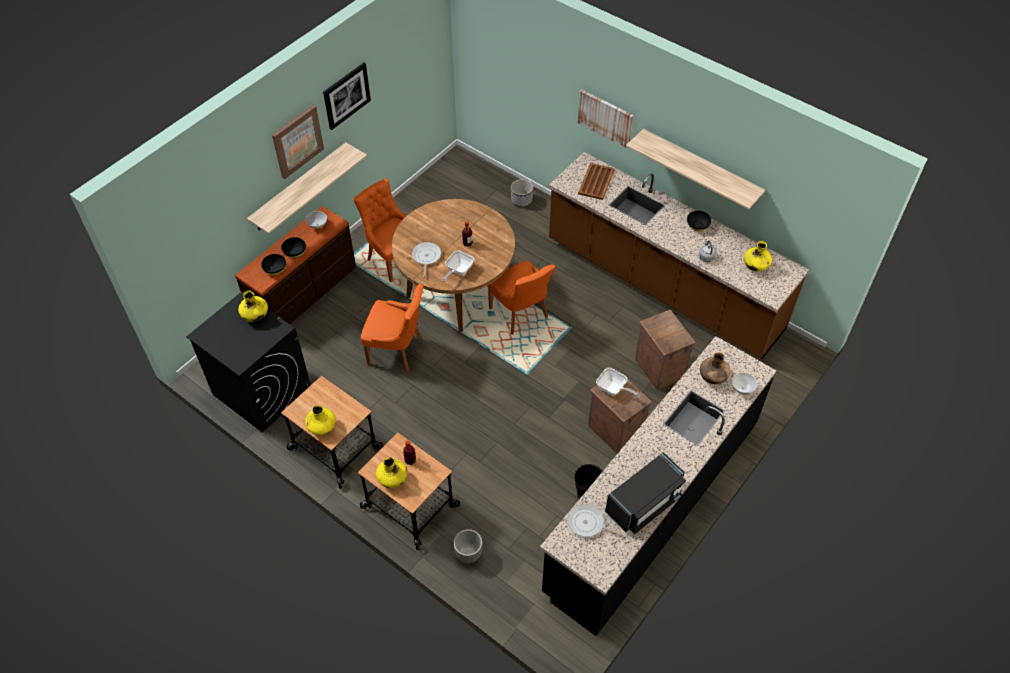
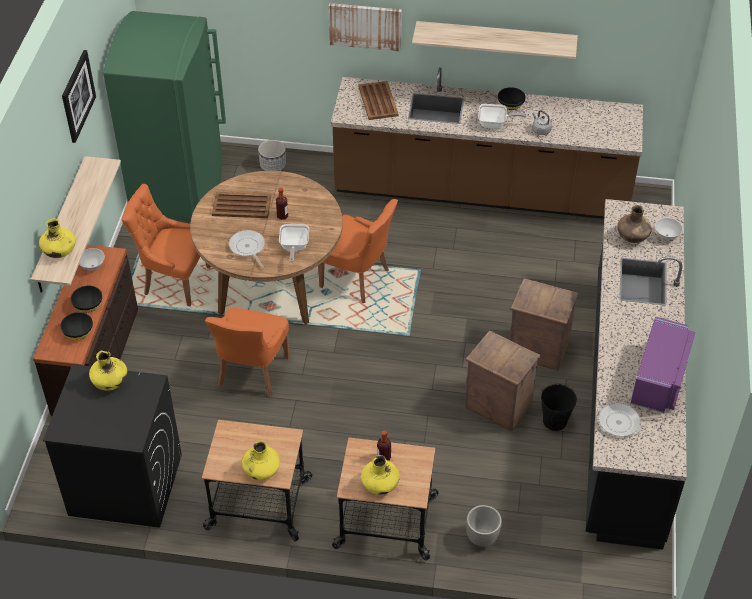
camera: 30 degrees left, 5 degrees down
picture [272,105,324,179] -> none
orange chair [361,284,424,372] -> orange chair turned 120 degrees clockwise [205,308,289,397]
frying pan [596,368,640,397] -> frying pan moved to [479,104,527,129]
black microwave [605,452,686,534] -> purple microwave [631,317,695,413]
crate [635,310,696,390] -> crate moved to [465,331,541,431]
yellow vase [744,241,772,272] -> yellow vase moved to [39,218,75,258]
none -> green fridge [103,11,226,221]
none -> brown tray [212,192,271,218]

